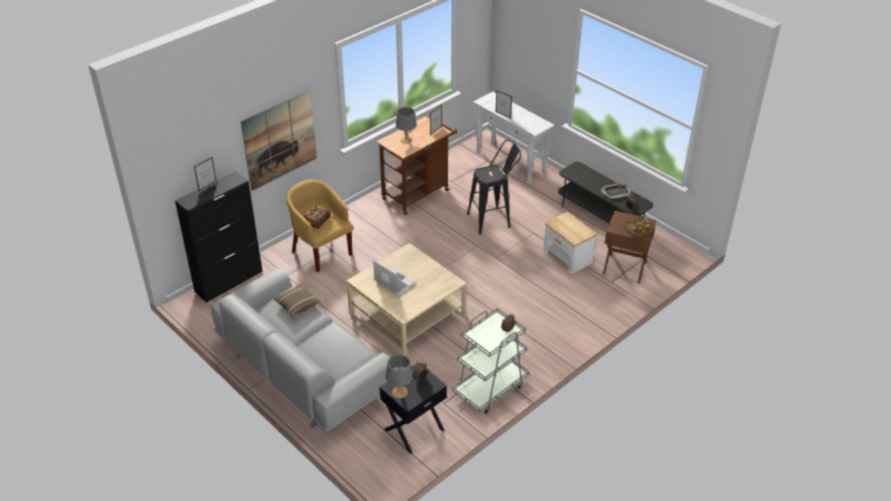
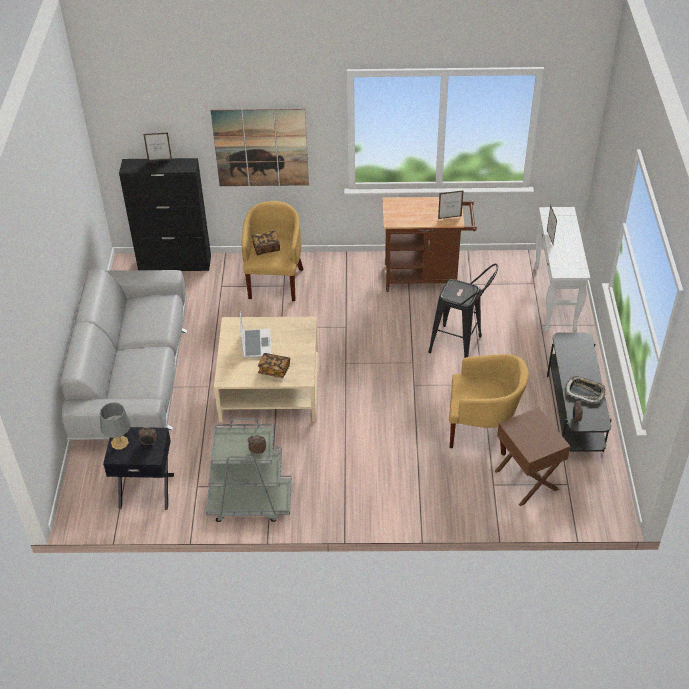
camera: 45 degrees right, 5 degrees up
pillow [273,284,320,317] -> none
grey table lamp [396,107,417,144] -> none
side table [543,212,597,274] -> yellow armchair [449,354,529,456]
book [624,217,654,237] -> book moved to [258,353,290,378]

